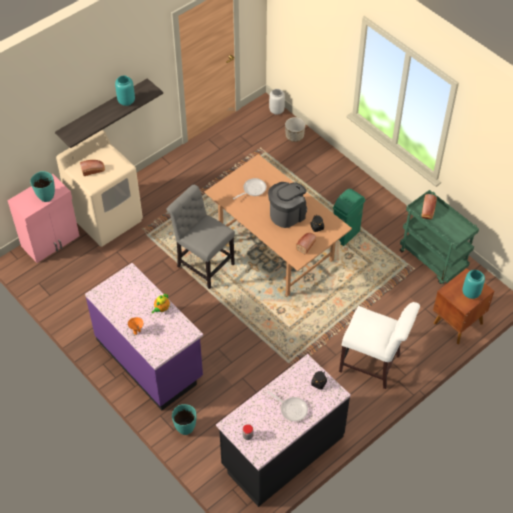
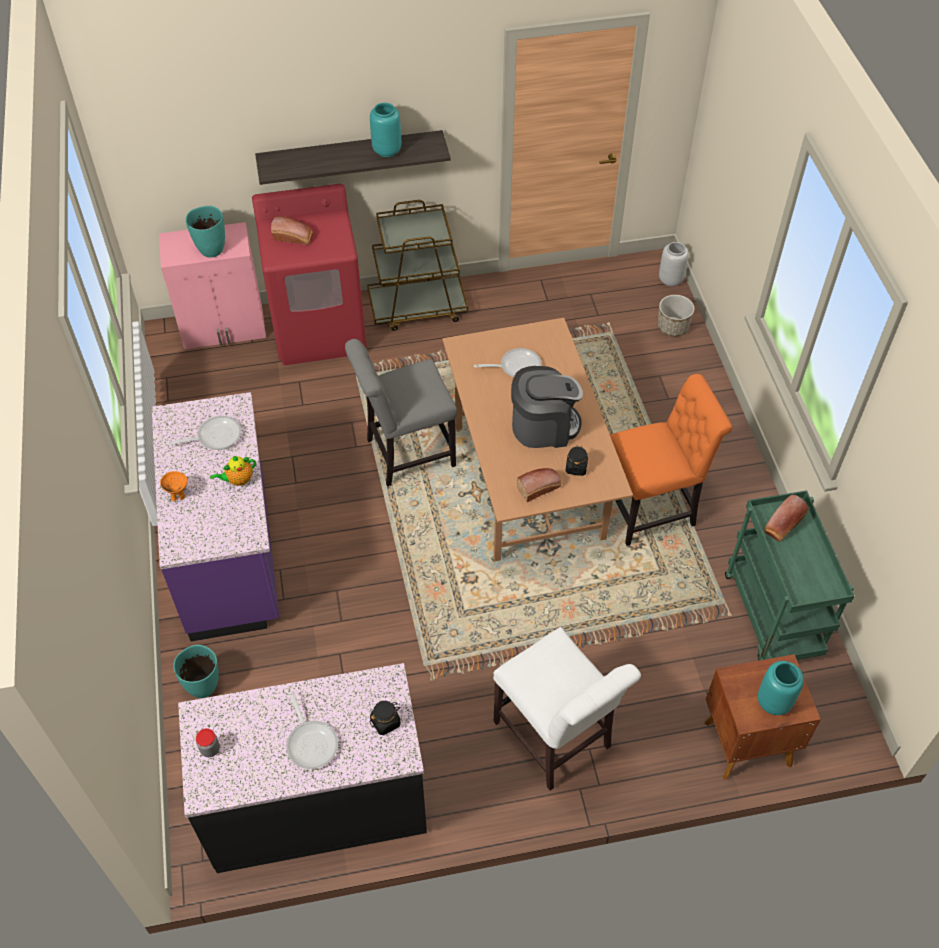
camera: 30 degrees right, 0 degrees up
beige washing machine [56,130,143,247] -> red washing machine [252,184,367,365]
grey chair [167,185,235,289] -> grey chair turned 90 degrees counterclockwise [345,339,457,487]
green trash can [333,189,365,246] -> orange chair [610,374,732,546]
none -> frying pan [167,416,241,450]
none -> brown cart [367,200,468,331]

